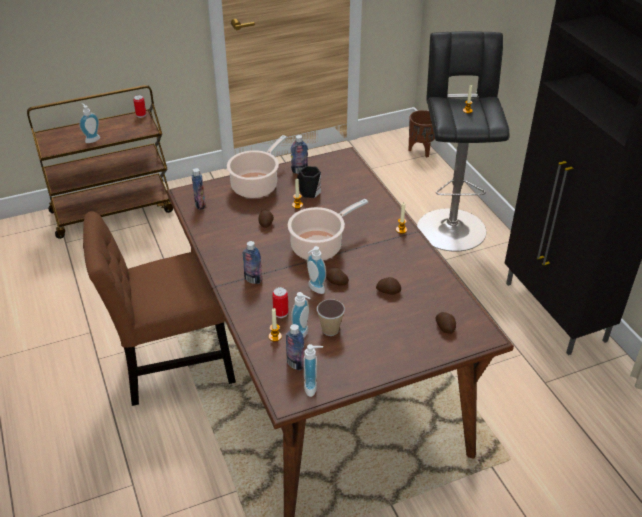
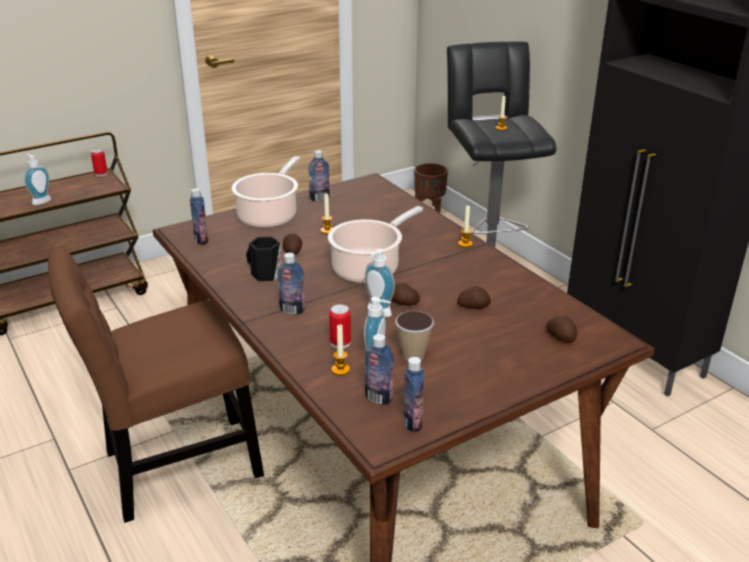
camera: 10 degrees left, 10 degrees down
black mug [297,166,321,198] -> black mug moved to [246,237,281,281]
soap dispenser [303,344,323,397] -> bottle [403,357,424,432]

